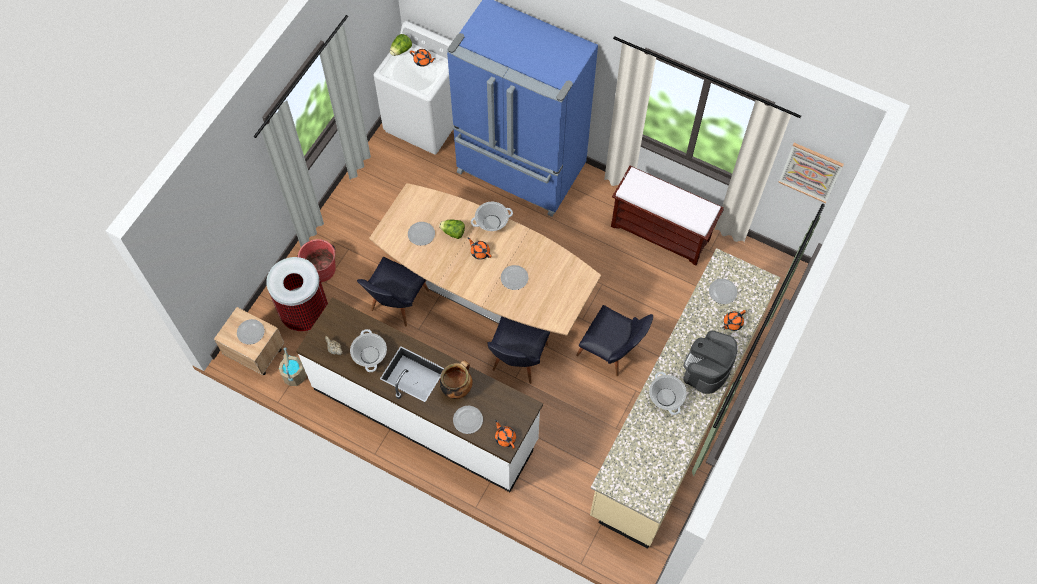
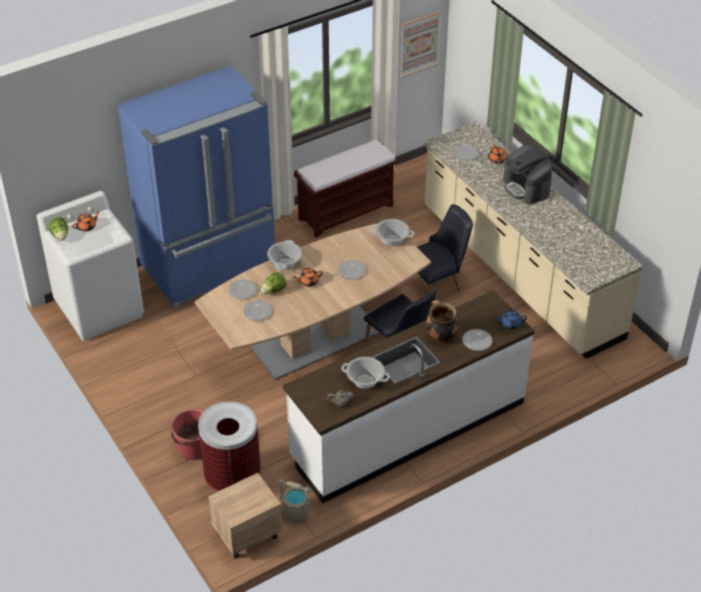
camera: 60 degrees left, 20 degrees down
plate [237,319,265,345] -> plate moved to [229,279,257,299]
black chair [357,257,429,326] -> none
orange teapot [495,420,516,449] -> blue teapot [494,310,527,330]
cooking pot [649,372,687,415] -> cooking pot moved to [371,219,414,246]

